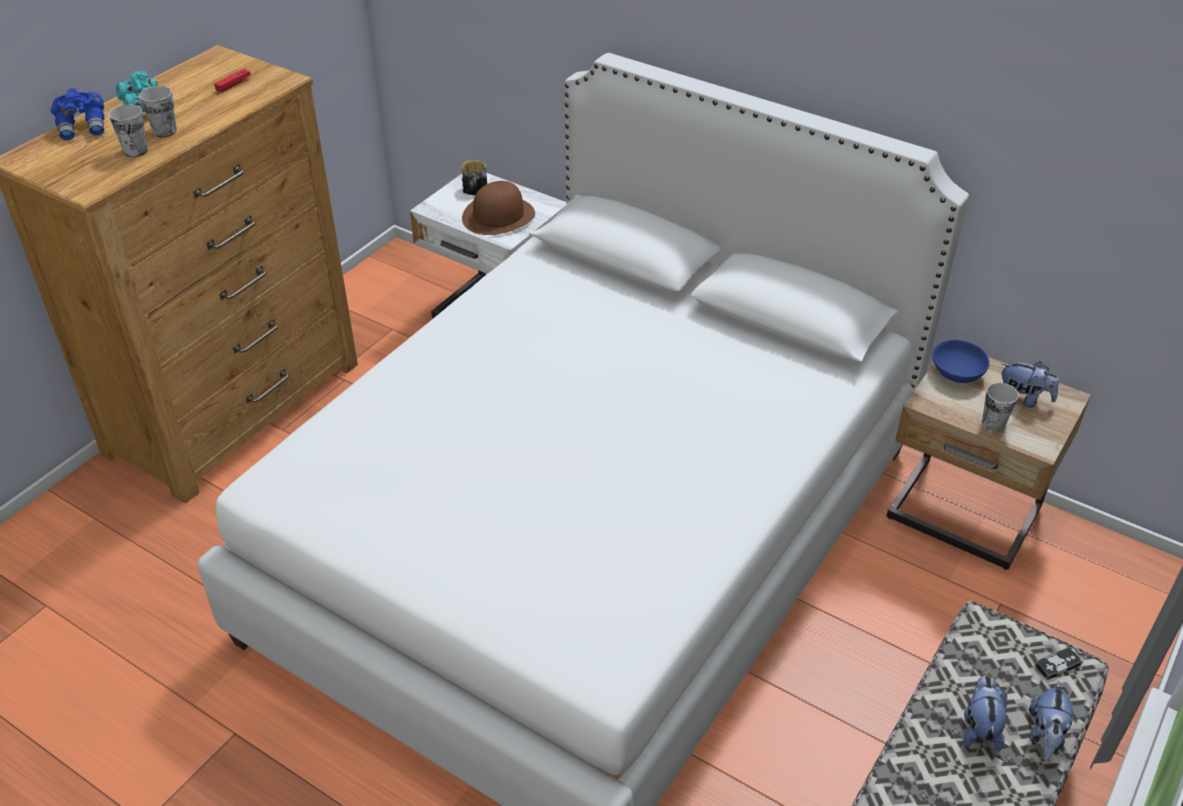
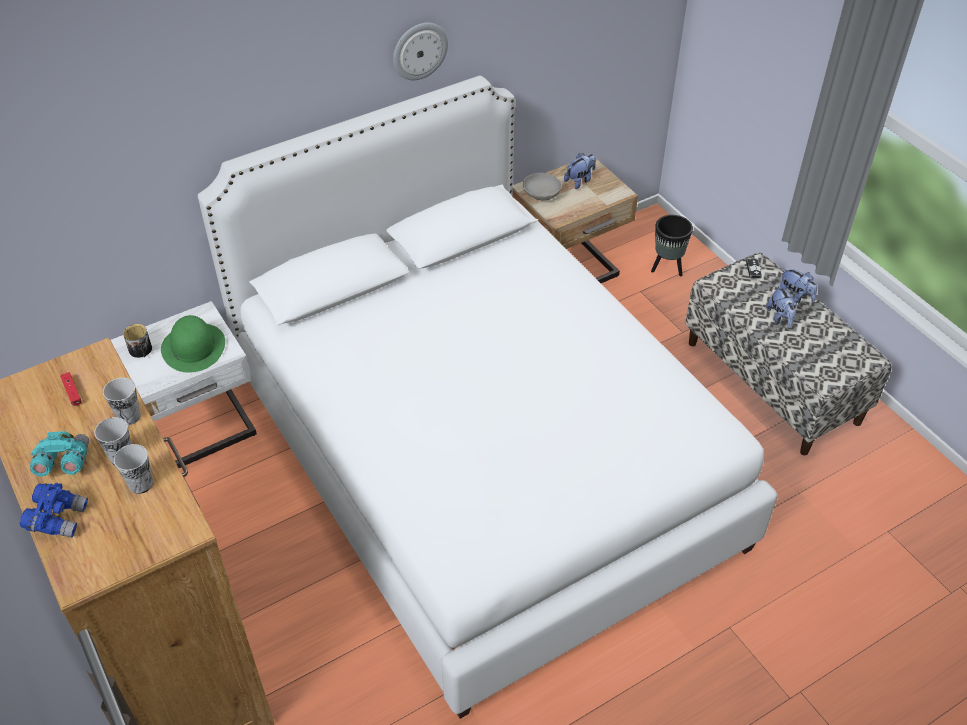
camera: 65 degrees left, 5 degrees up
brown hat [462,181,535,235] -> green hat [161,315,225,373]
blue bowl [932,340,990,383] -> grey bowl [523,173,562,201]
plush toy [964,676,1007,752] -> plush toy turned 135 degrees counterclockwise [766,285,797,328]
cup [982,383,1019,432] -> cup moved to [103,378,141,425]
none -> wall clock [393,23,448,80]
none -> black planter [651,215,693,276]

